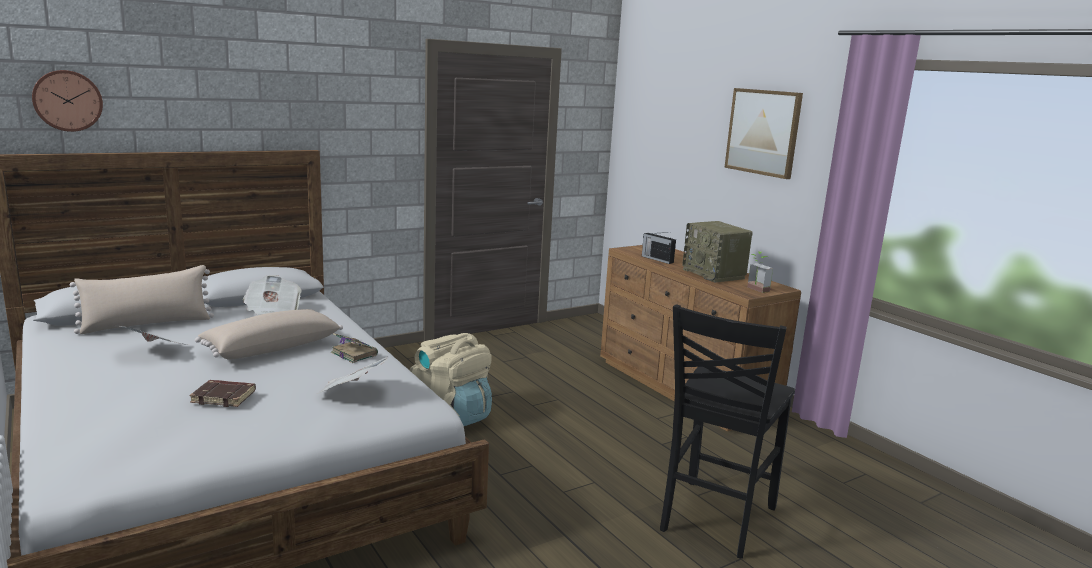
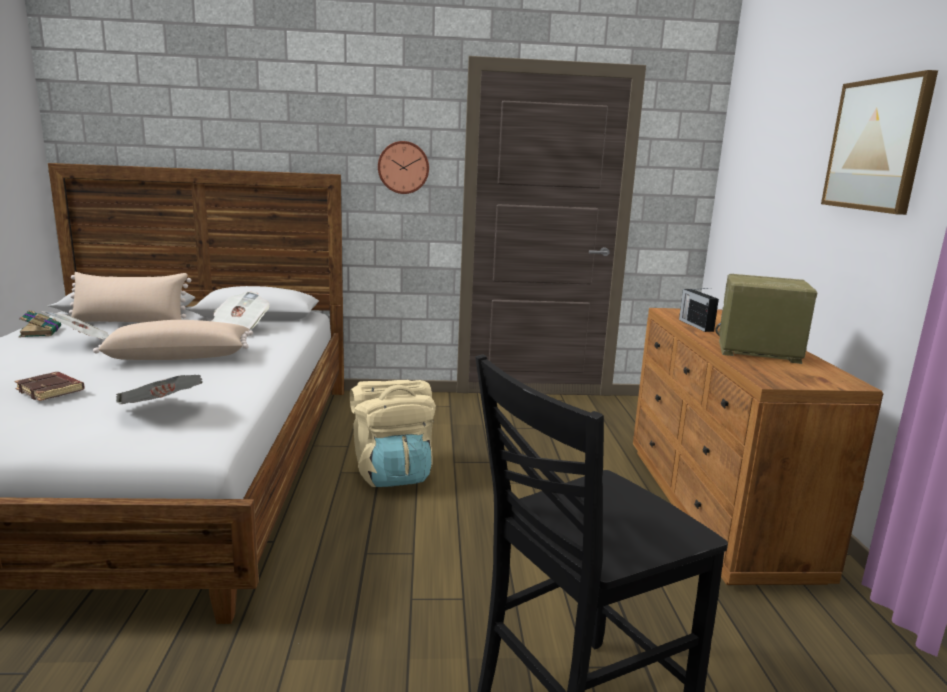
camera: 30 degrees right, 0 degrees up
wall clock [32,70,103,132] -> wall clock moved to [378,141,429,194]
book [331,333,378,363] -> book moved to [19,310,61,337]
radio [682,221,753,283] -> radio turned 105 degrees clockwise [715,274,817,364]
potted plant [747,251,773,293] -> none

